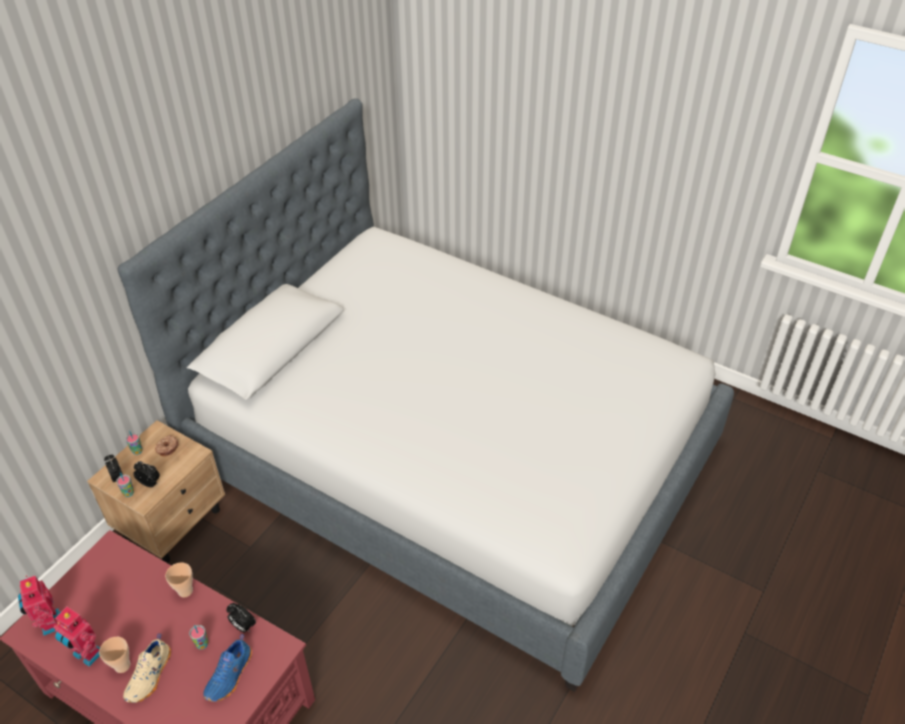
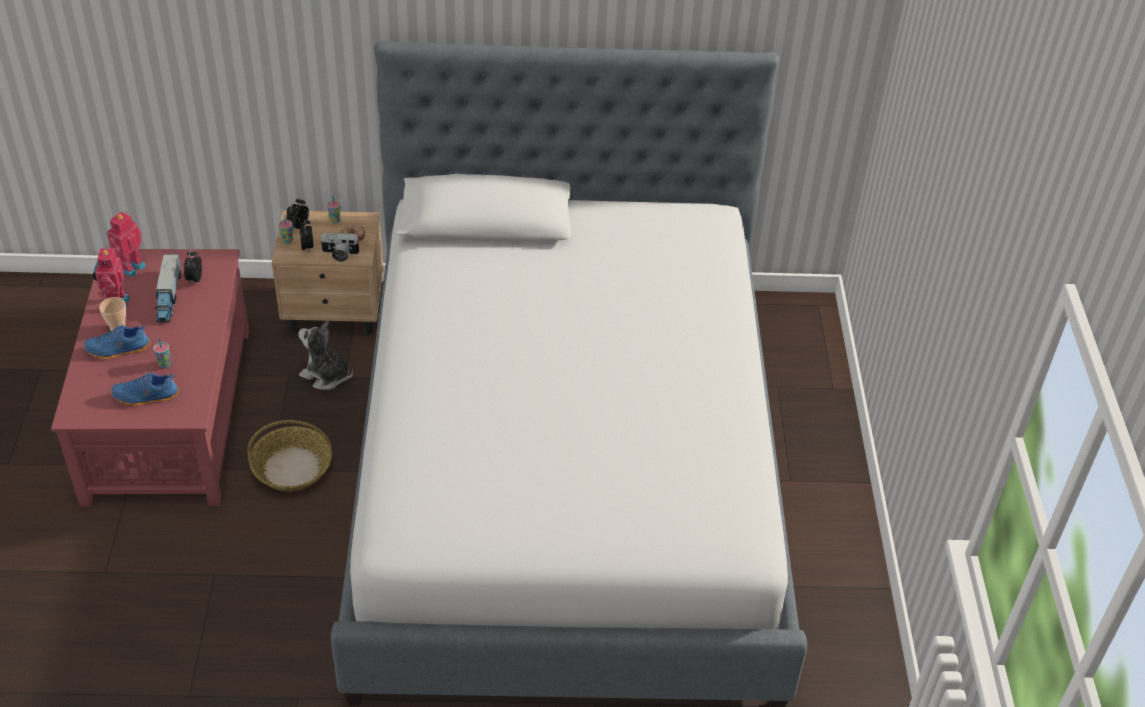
camera: 55 degrees right, 0 degrees up
beige shoe [123,633,171,703] -> blue shoe [83,325,151,359]
cup [165,563,193,598] -> none
alarm clock [226,603,256,632] -> alarm clock moved to [184,250,202,284]
none -> toy truck [155,254,181,323]
none -> basket [247,420,332,492]
none -> plush toy [298,320,353,390]
none -> camera [320,232,360,262]

